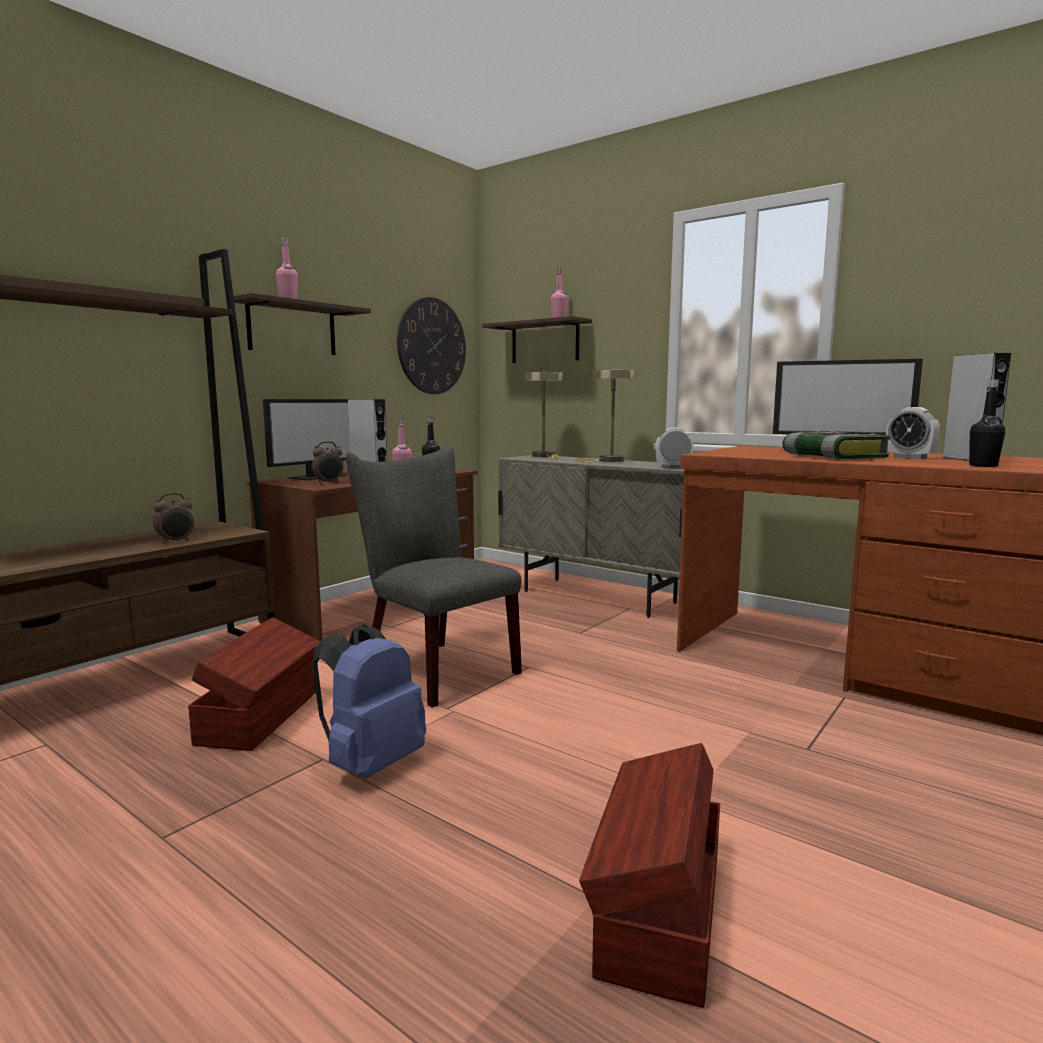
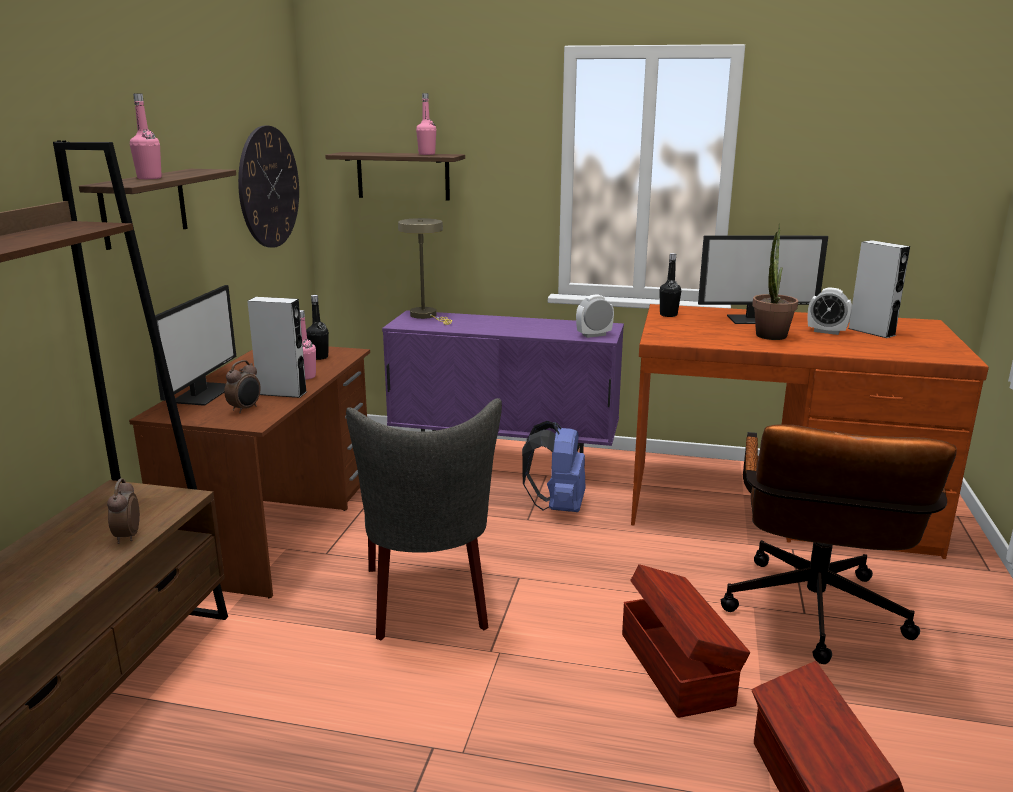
camera: 25 degrees left, 10 degrees up
alarm clock [153,493,194,544] -> alarm clock turned 150 degrees clockwise [107,478,140,544]
brown storage box [188,617,320,751] -> brown storage box moved to [622,564,750,718]
blue backpack [312,624,426,779] -> blue backpack moved to [522,421,586,512]
grey chair [346,447,522,708] -> grey chair turned 120 degrees counterclockwise [346,398,502,640]
beige cabinet [498,455,684,618] -> purple cabinet [382,310,624,453]
beige table lamp [576,369,635,463] -> none
book [782,431,890,460] -> potted plant [752,224,798,340]
black bottle [969,379,1005,467] -> black bottle moved to [659,253,681,317]
none -> brown office chair [720,425,957,664]

